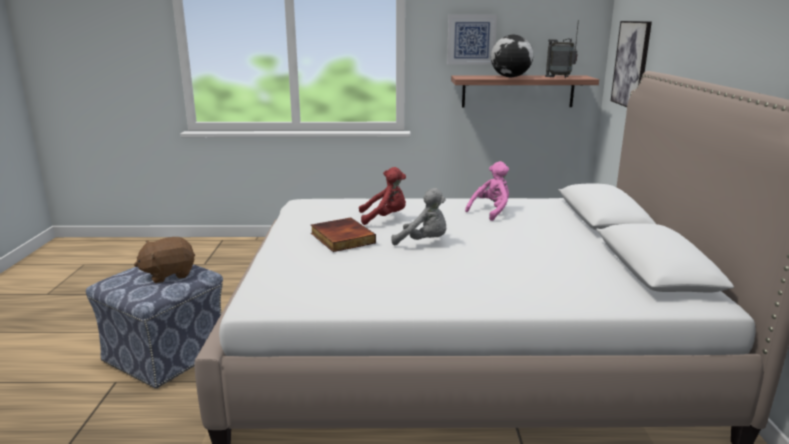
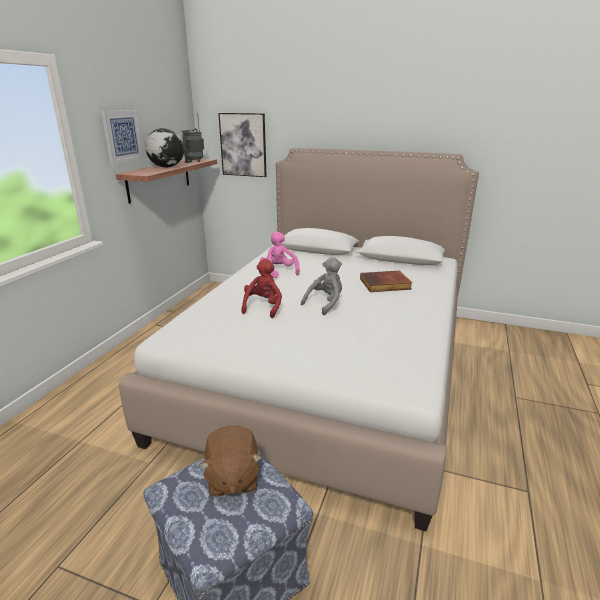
camera: 70 degrees left, 5 degrees up
book [311,218,376,252] -> book moved to [360,271,412,292]

